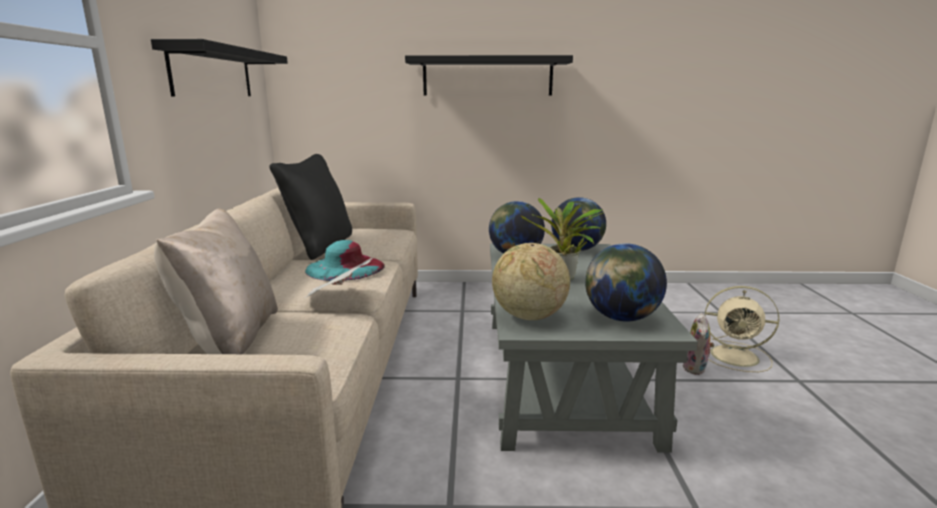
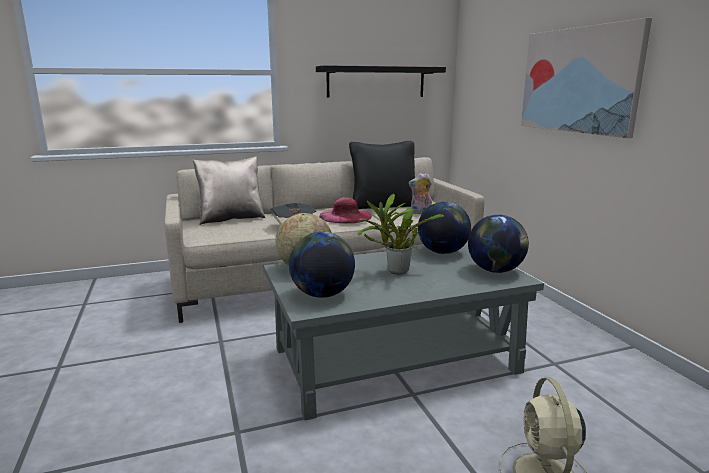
camera: 70 degrees right, 0 degrees up
turquoise hat [305,240,385,281] -> pink hat [319,197,372,223]
black shelf [405,55,573,96] -> picture [521,18,652,138]
plush toy [683,313,715,375] -> plush toy moved to [408,173,432,214]

